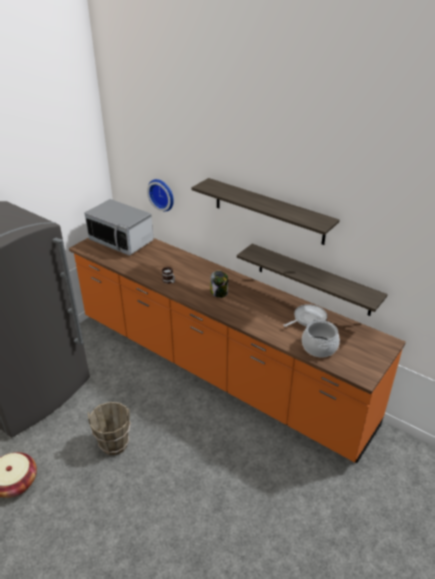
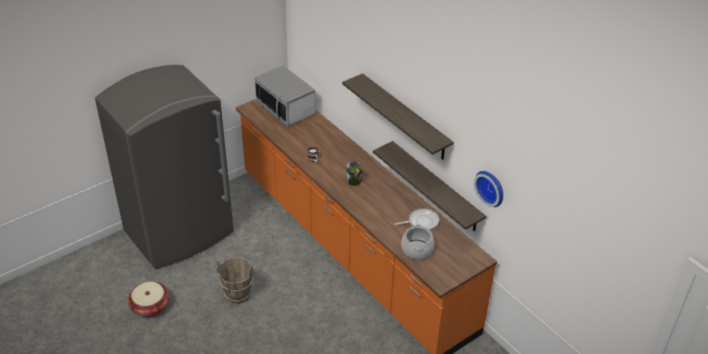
camera: 15 degrees right, 5 degrees up
wall clock [147,179,174,212] -> wall clock moved to [474,171,503,207]

